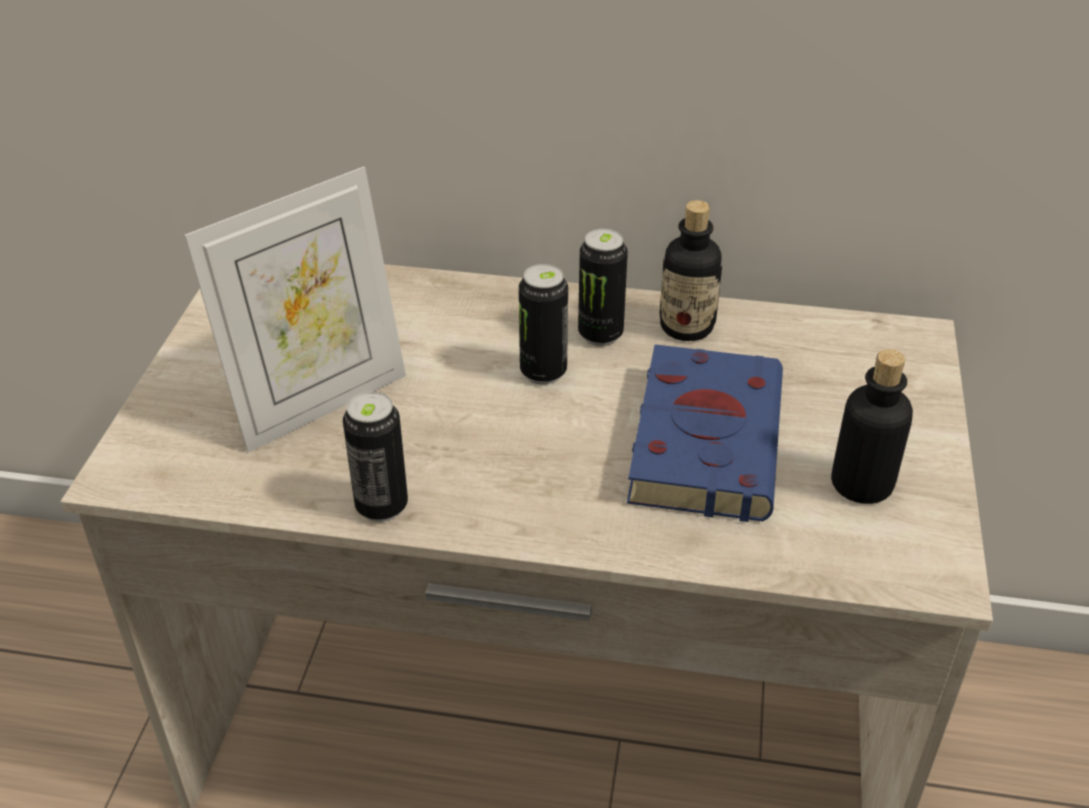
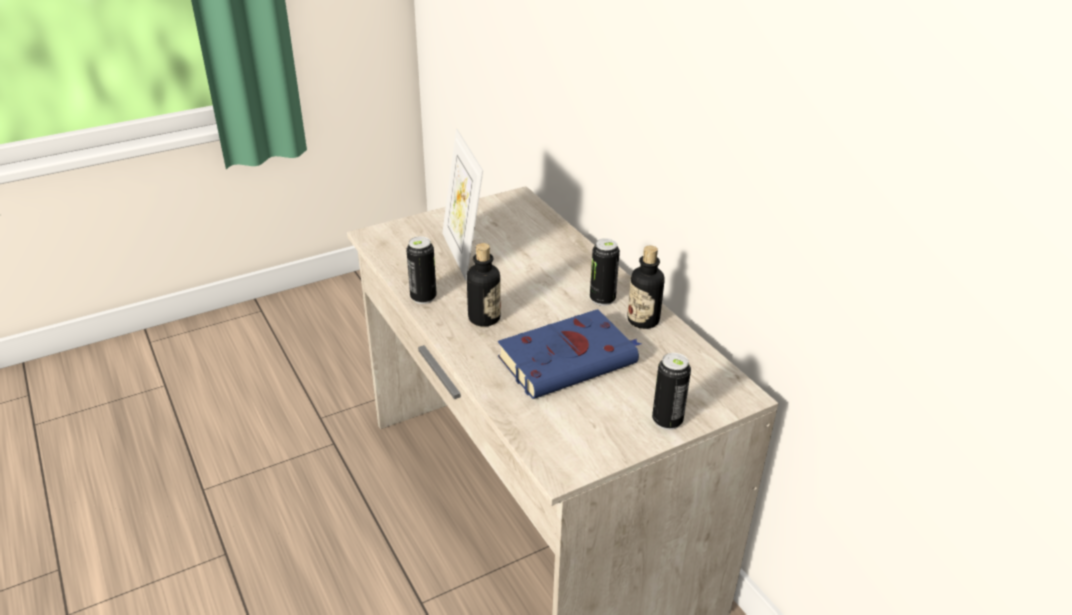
camera: 50 degrees right, 5 degrees down
picture frame [185,167,406,452] -> picture frame turned 60 degrees clockwise [442,129,483,281]
can [519,264,568,384] -> can moved to [652,353,691,430]
bottle [831,349,913,504] -> bottle moved to [467,243,501,327]

